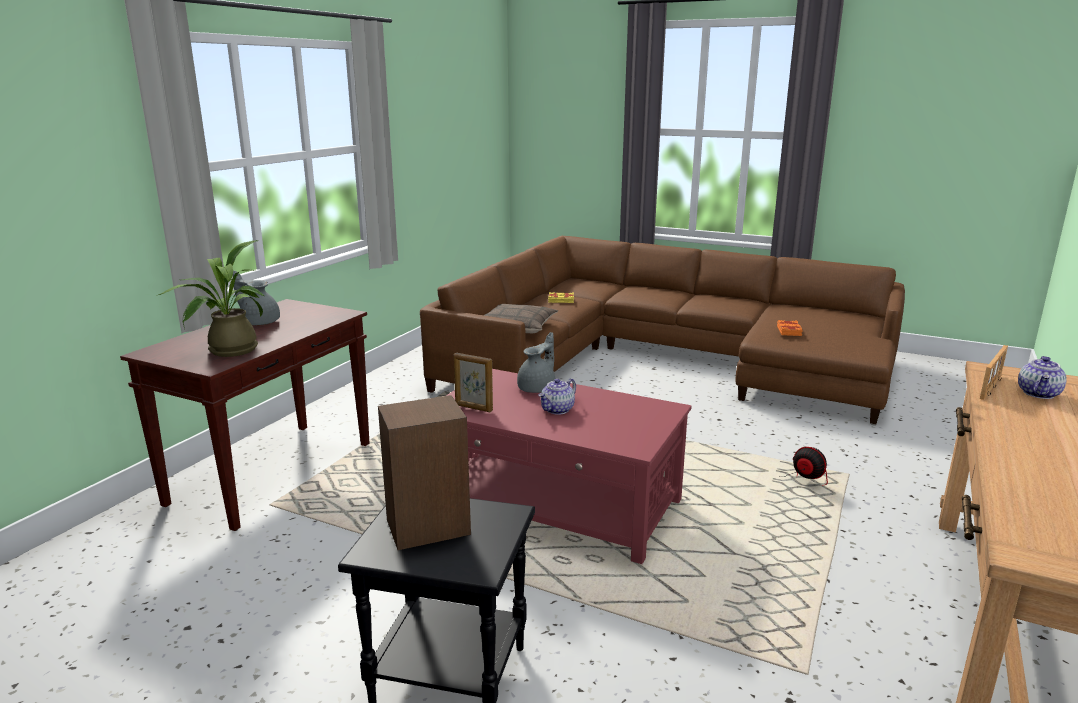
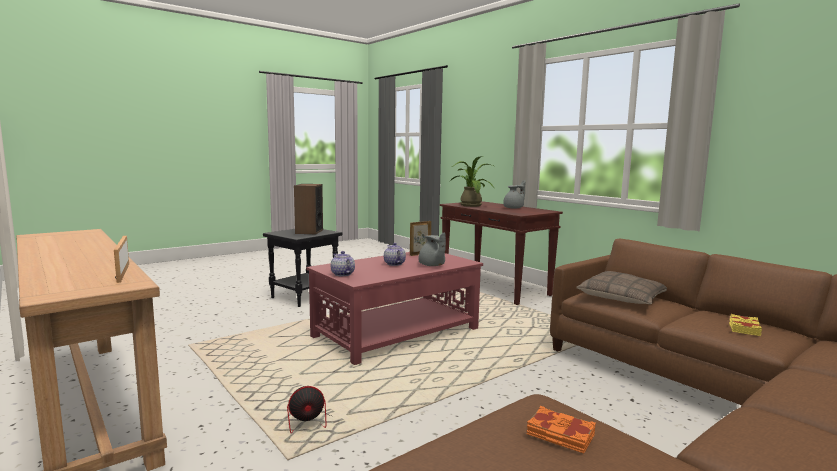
camera: 115 degrees right, 10 degrees down
teapot [1018,356,1067,399] -> teapot moved to [331,251,355,276]

